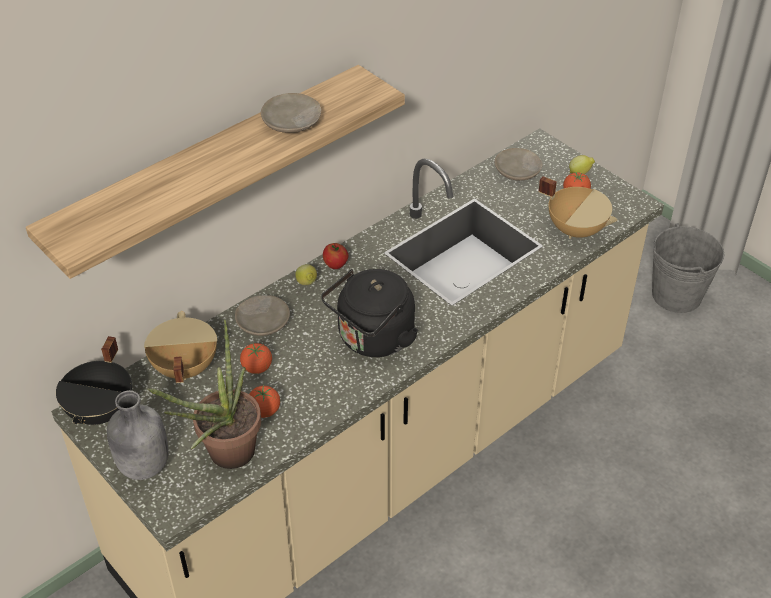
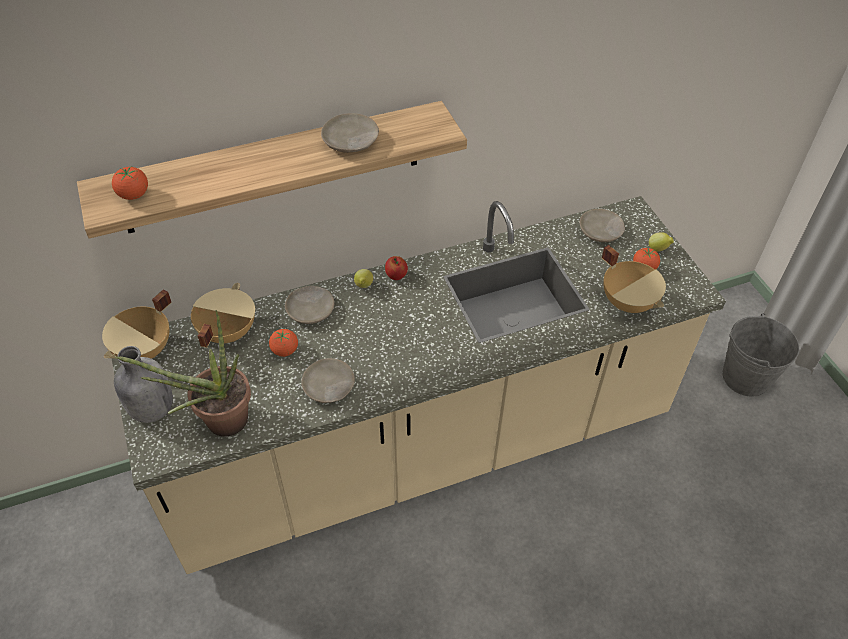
camera: 20 degrees right, 5 degrees up
black cooking pot [56,336,132,425] -> beige cooking pot [102,289,172,359]
tomato [249,385,280,418] -> tomato moved to [112,166,148,200]
black kettle [321,269,418,357] -> none
none -> beige plate [301,358,355,403]

